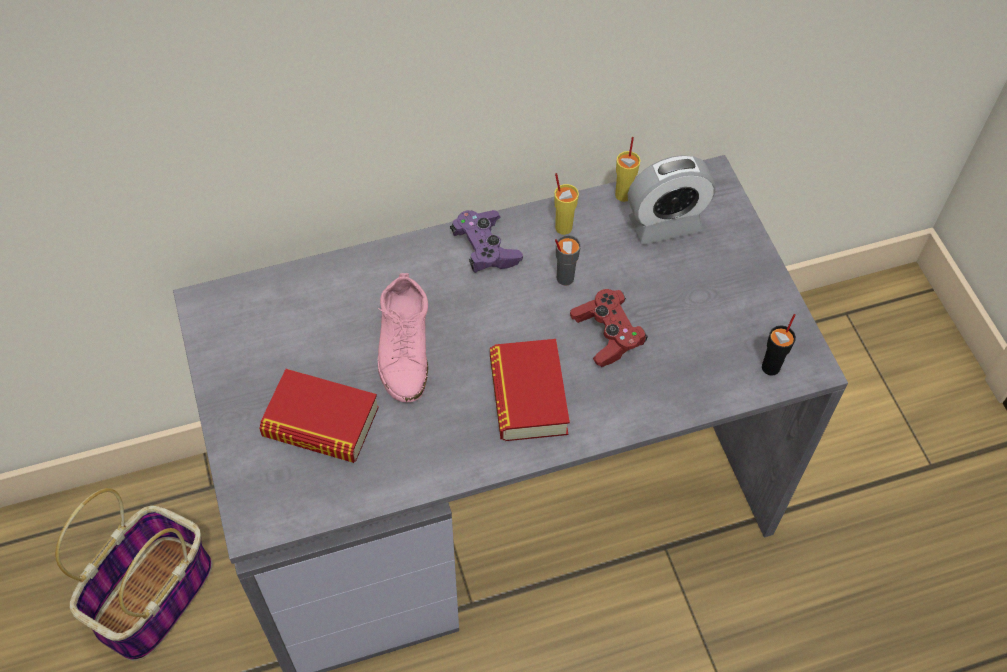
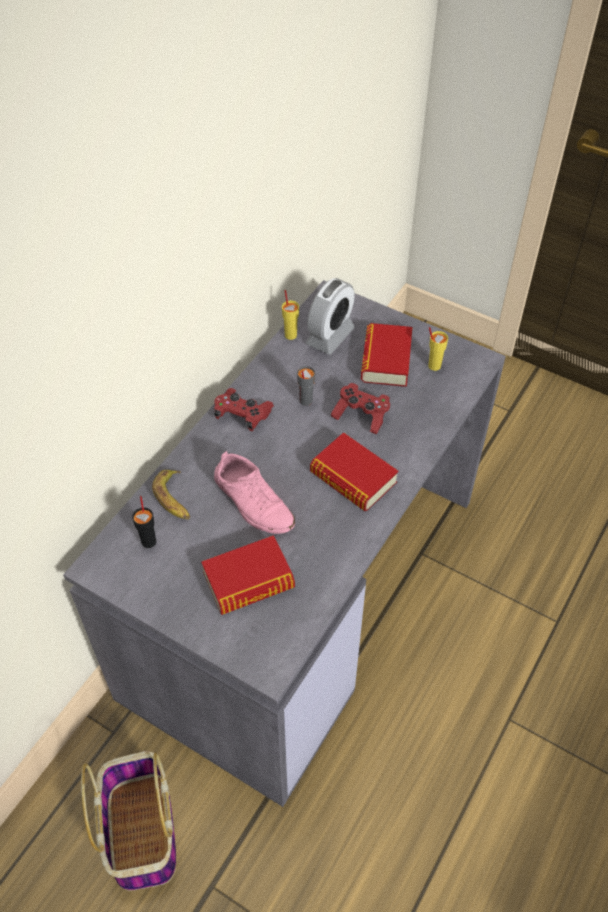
camera: 40 degrees left, 5 degrees down
purple game controller [450,210,523,273] -> red game controller [214,388,274,431]
yellow cup [554,173,579,235] -> yellow cup moved to [428,327,448,371]
black cup [762,314,796,376] -> black cup moved to [132,496,156,548]
none -> banana [152,470,190,519]
none -> book [361,323,412,387]

